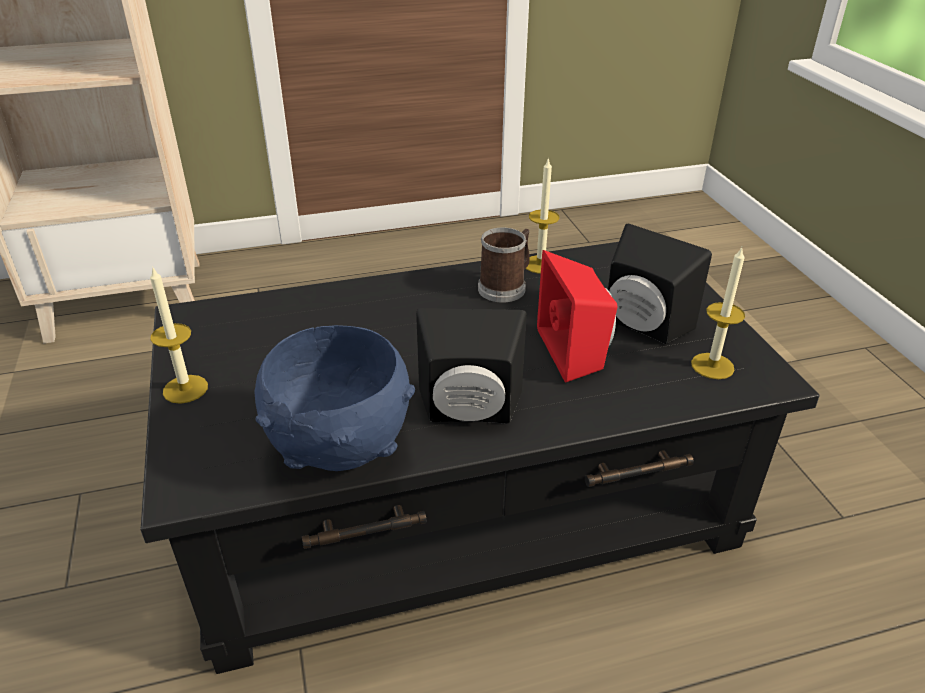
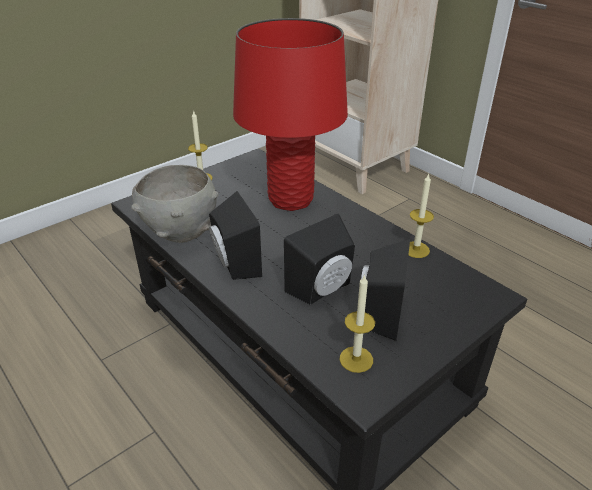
camera: 65 degrees right, 0 degrees up
blue bowl [255,325,415,471] -> grey bowl [131,165,219,243]
mug [478,228,530,302] -> none
red speaker [537,250,617,383] -> black speaker [284,214,355,305]
none -> red table lamp [233,18,348,211]

